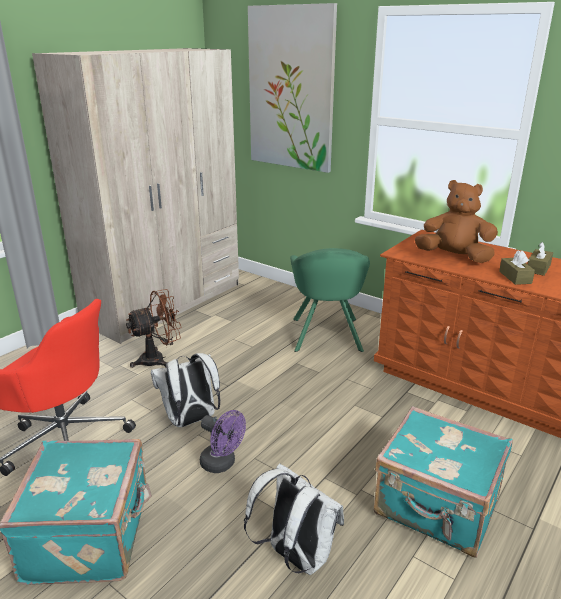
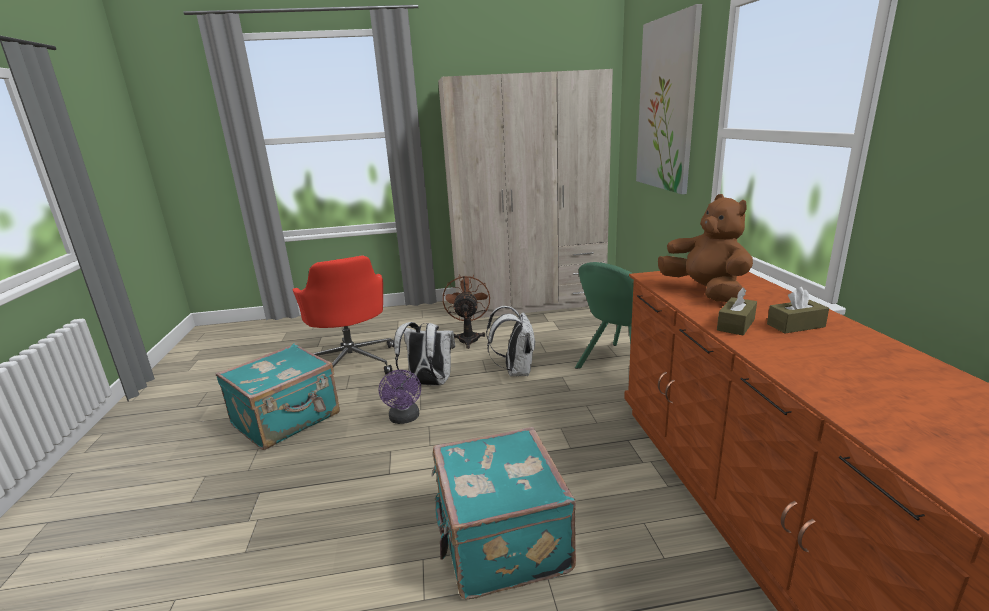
camera: 45 degrees right, 5 degrees down
brown fan [126,289,182,368] -> brown fan turned 105 degrees counterclockwise [443,275,490,349]
white backpack [244,463,344,575] -> white backpack moved to [486,306,536,376]

